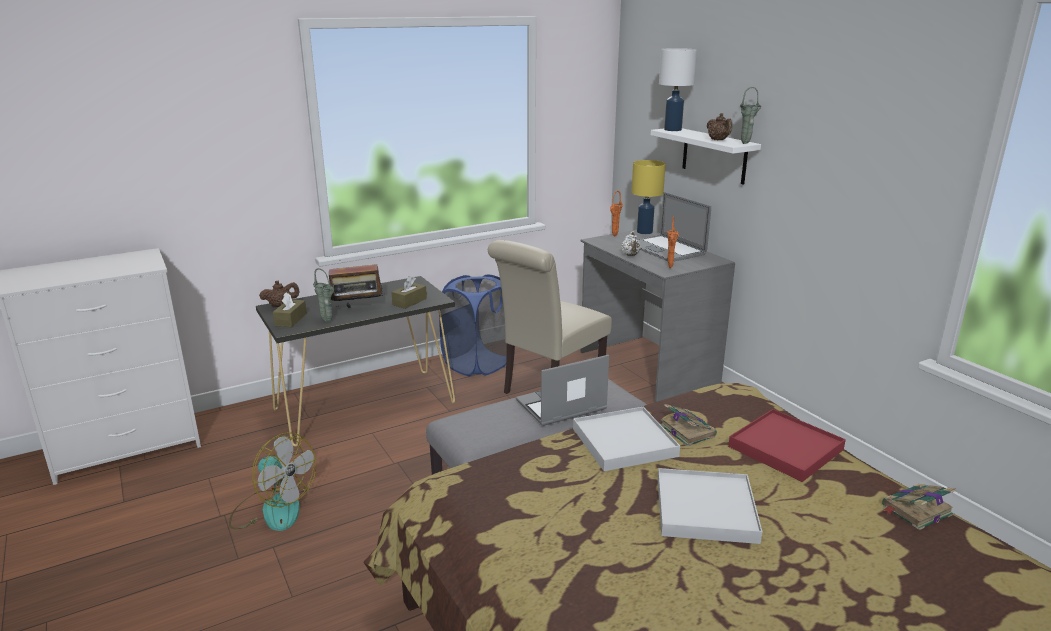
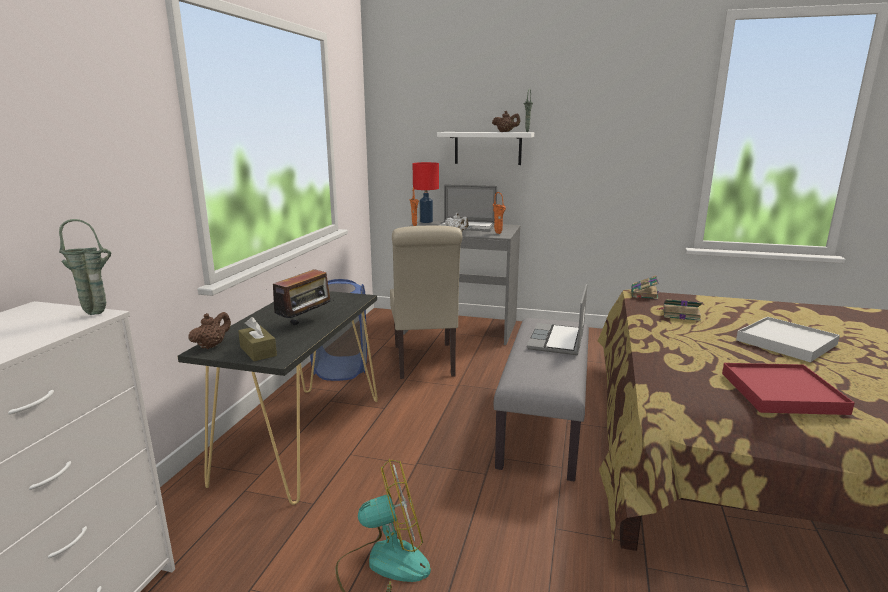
camera: 45 degrees left, 5 degrees down
green vase [313,268,334,322] -> green vase moved to [59,219,111,315]
brown tissue box [391,276,427,309] -> none
white tray [573,407,680,471] -> none
yellow table lamp [631,160,666,234] -> red table lamp [413,162,439,223]
white table lamp [659,48,697,131] -> none
red tray [728,409,846,482] -> red tray moved to [722,363,855,415]
book [882,484,956,530] -> book moved to [631,276,659,299]

